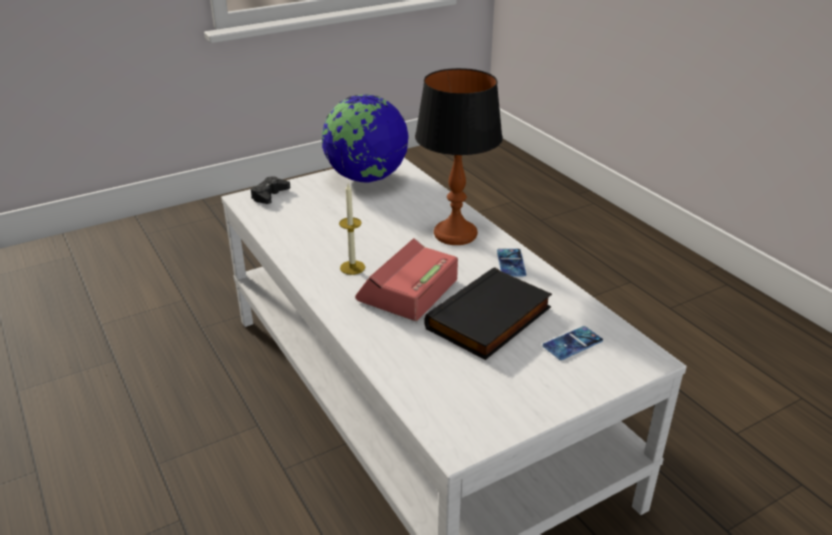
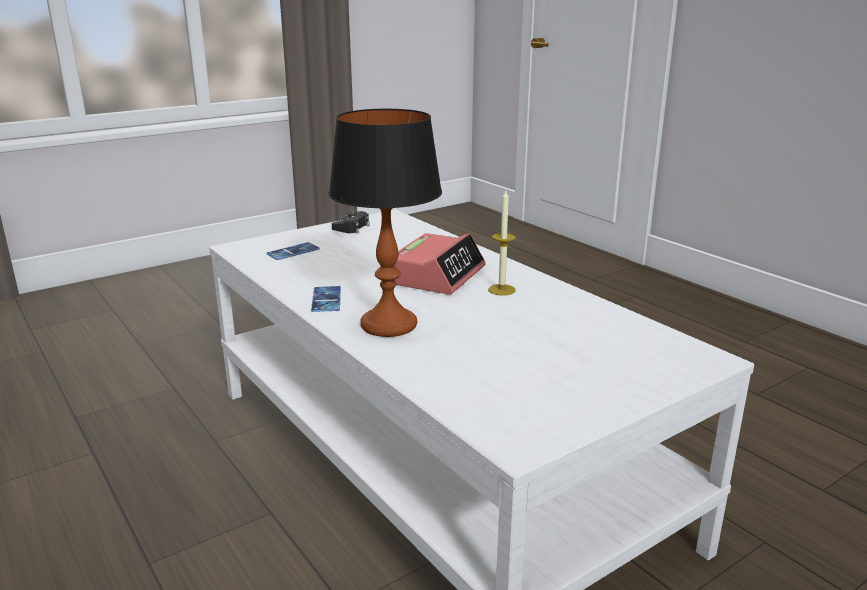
camera: 175 degrees right, 10 degrees down
black game controller [251,176,290,204] -> black game controller moved to [332,211,370,233]
globe [322,95,409,183] -> none
black book [425,267,552,360] -> none

